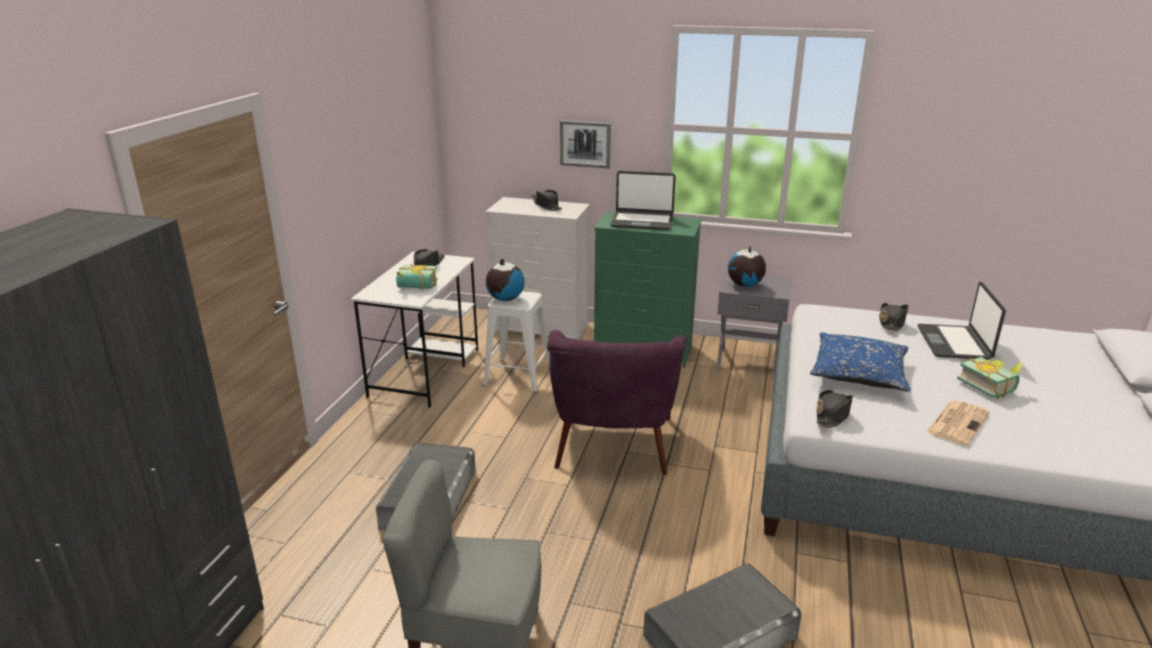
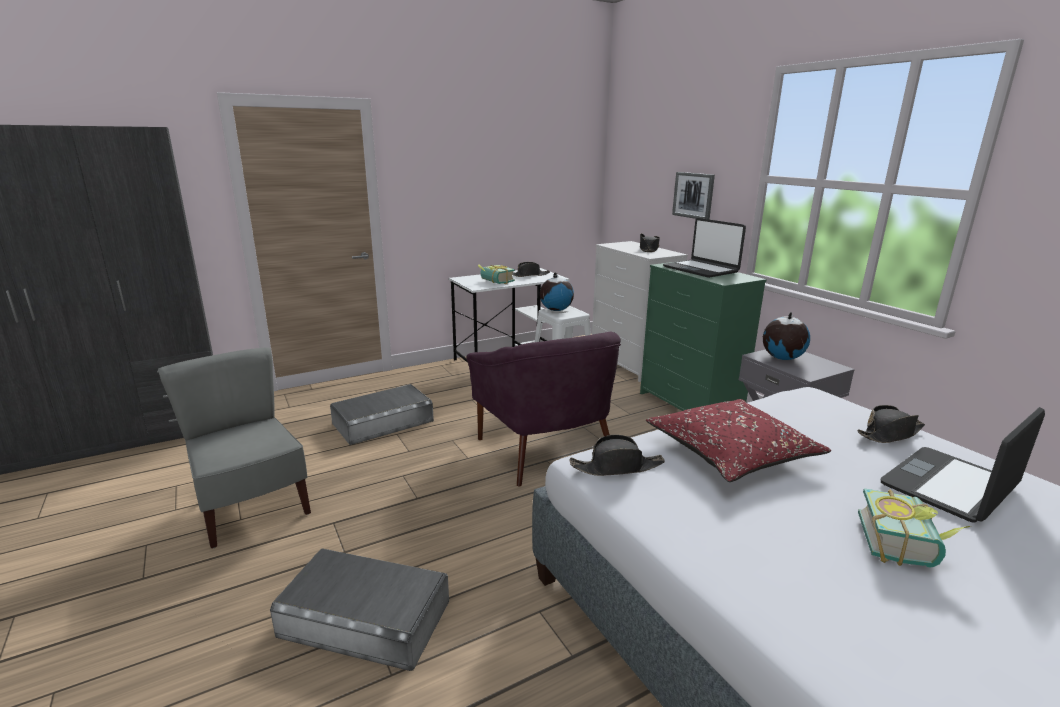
camera: 45 degrees right, 5 degrees down
purple armchair [547,330,686,475] -> purple armchair turned 75 degrees counterclockwise [467,332,621,486]
blue pillow [810,332,910,392] -> red pillow [646,399,831,482]
newspaper [926,400,990,446] -> none

